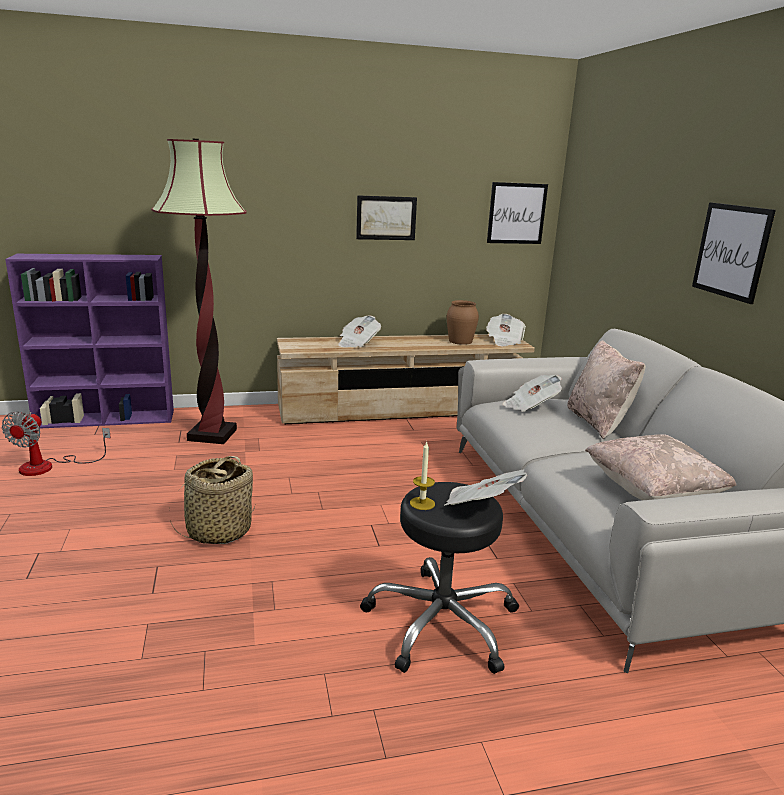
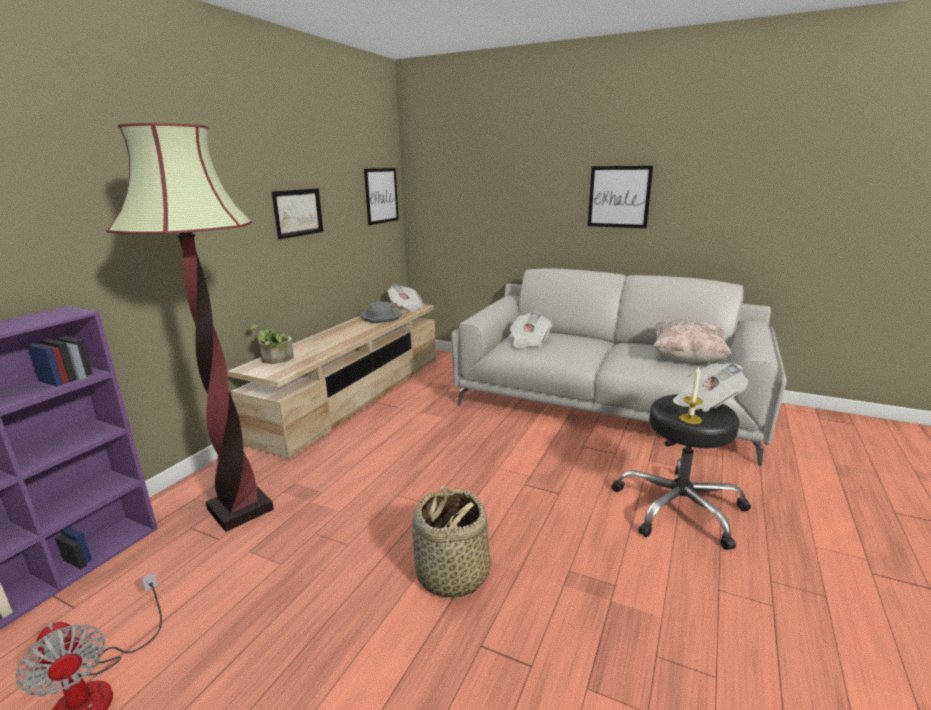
camera: 50 degrees left, 0 degrees up
newspaper [338,315,381,347] -> none
brown vase [447,300,479,345] -> grey hat [360,301,402,323]
beige pillow [567,340,645,439] -> none
none -> potted plant [248,323,294,364]

